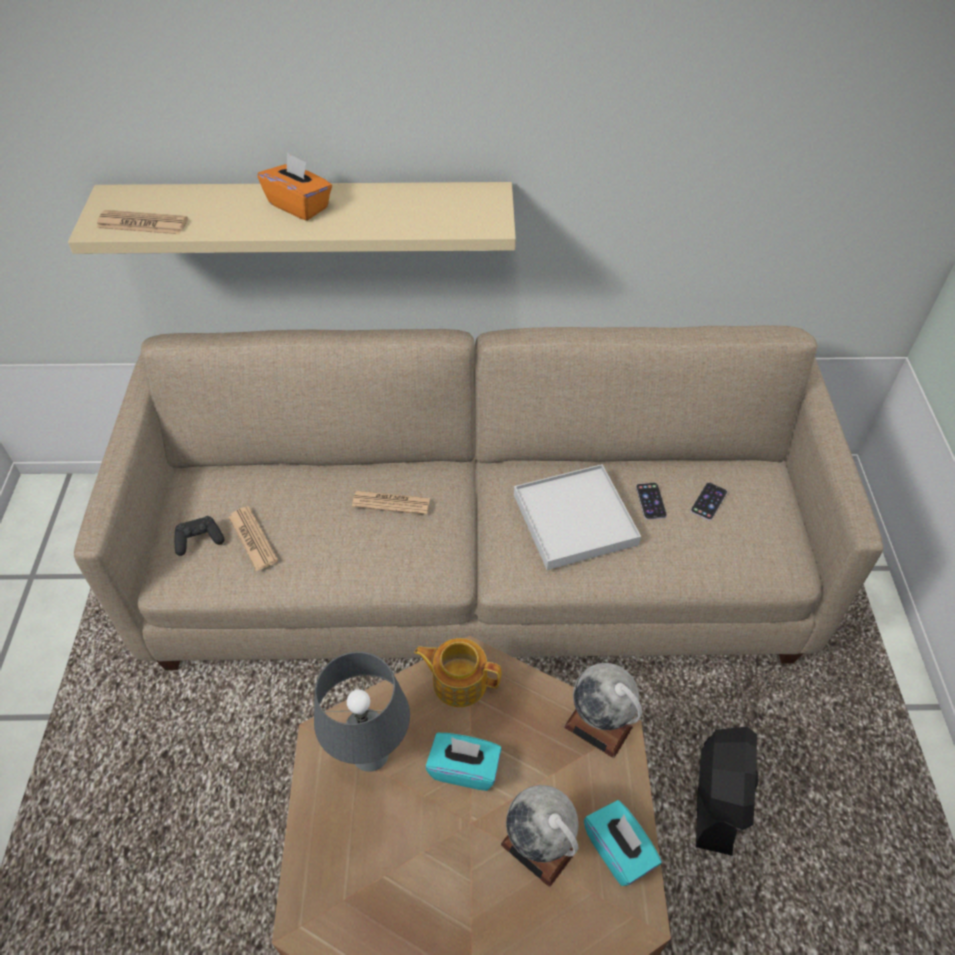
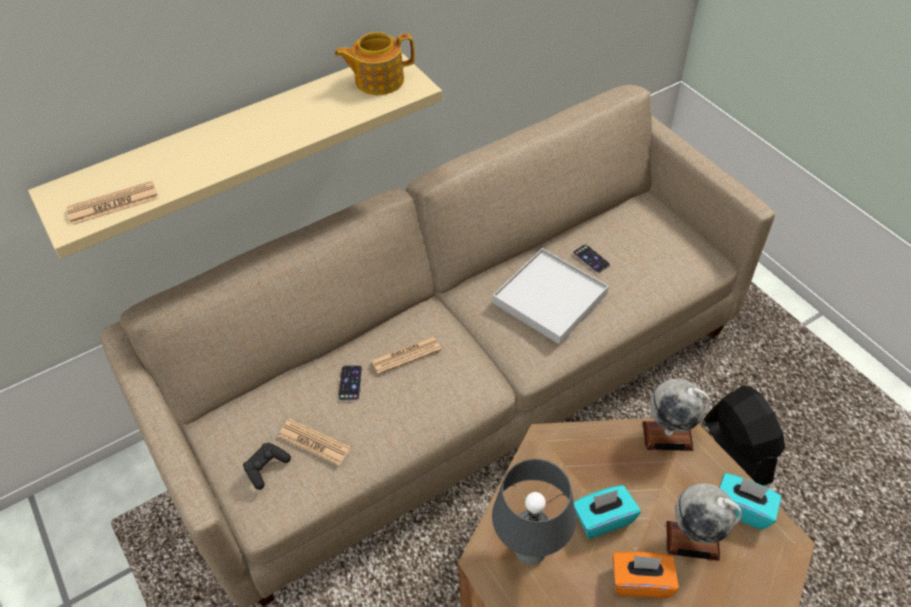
camera: 30 degrees left, 0 degrees up
orange tissue box [258,153,332,221] -> orange tissue box moved to [613,552,679,598]
teapot [414,638,501,707] -> teapot moved to [335,32,415,95]
phone [691,483,727,521] -> phone moved to [338,365,362,401]

